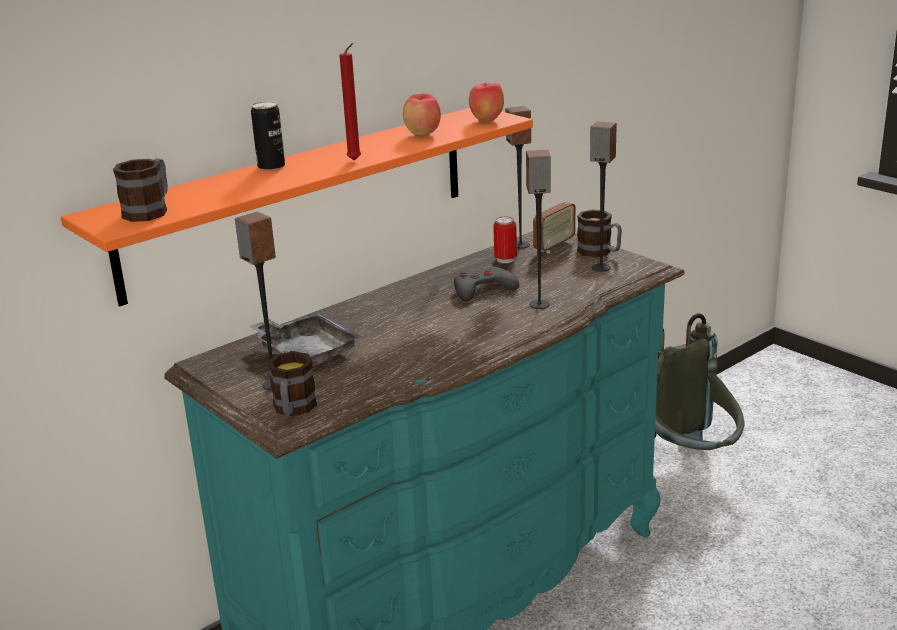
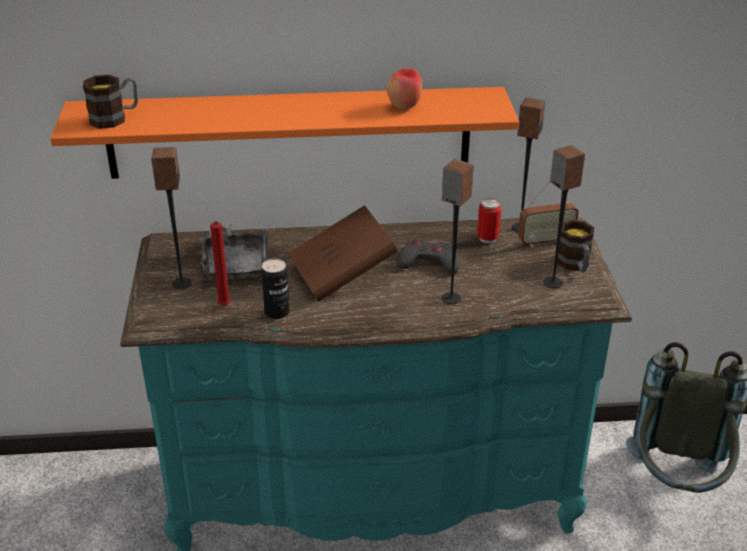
camera: 35 degrees right, 10 degrees up
can [251,101,285,171] -> can moved to [261,259,290,319]
mug [268,351,317,416] -> none
red candle [339,43,361,161] -> red candle moved to [210,221,231,306]
apple [469,83,504,122] -> none
none -> brown book [288,205,398,302]

